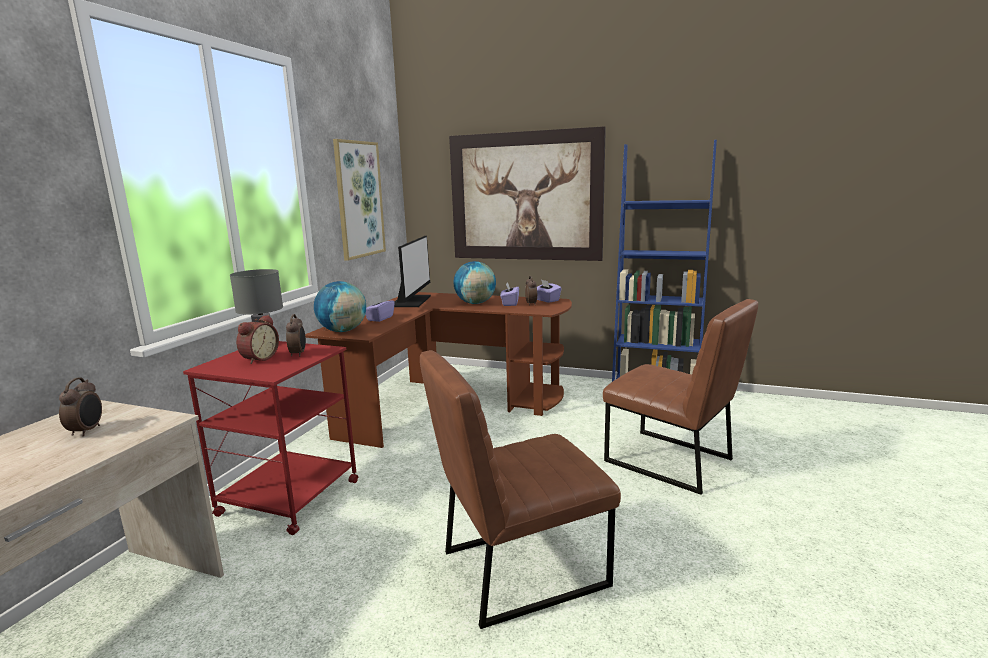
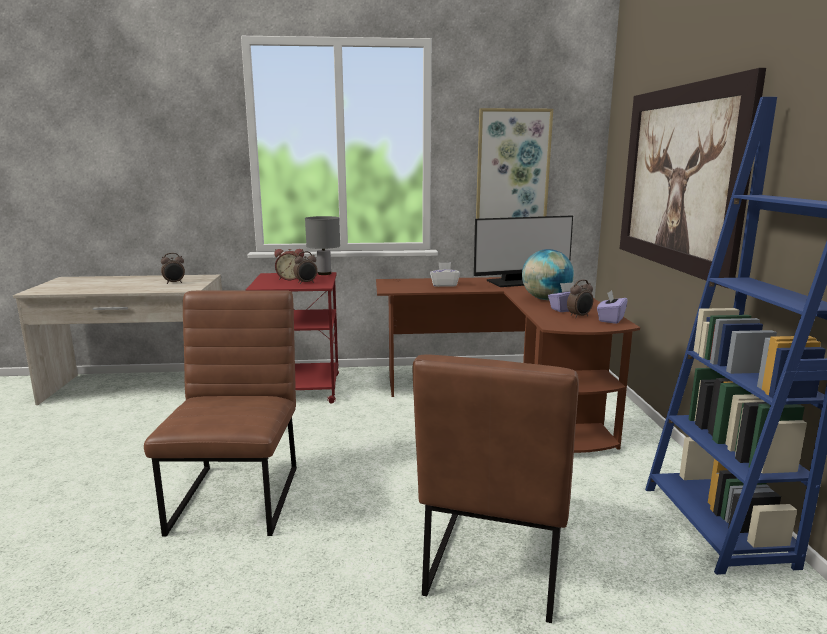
camera: 65 degrees right, 0 degrees up
globe [314,281,366,332] -> none
purple tissue box [365,295,395,322] -> white tissue box [430,262,460,287]
brown chair [420,350,621,629] -> brown chair turned 45 degrees clockwise [144,290,297,536]

